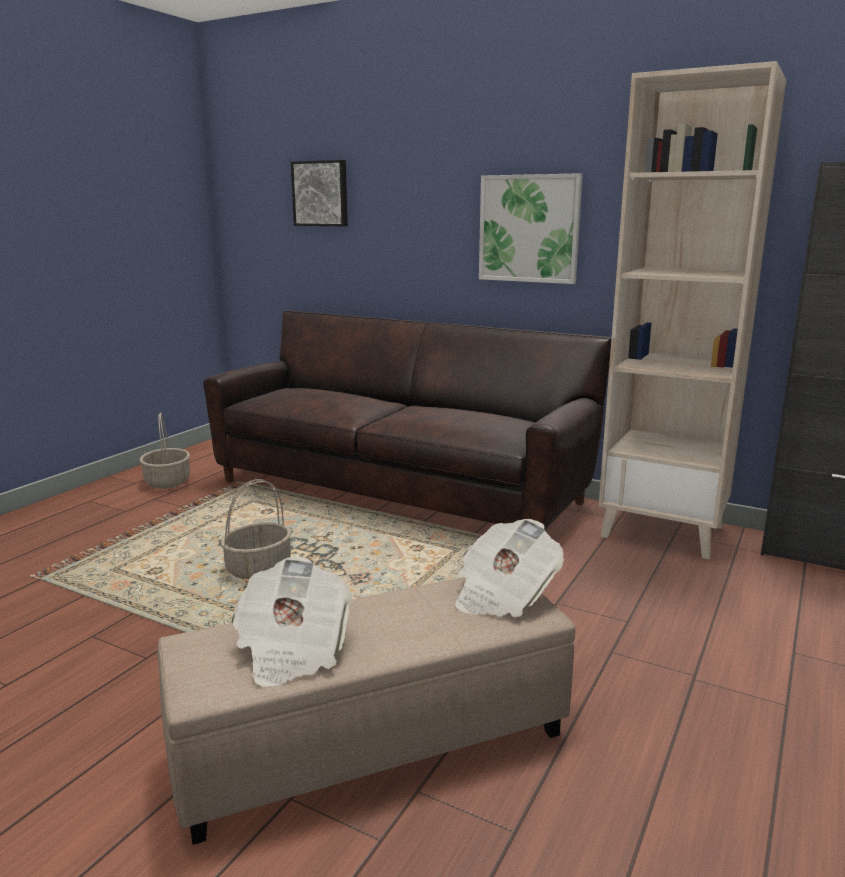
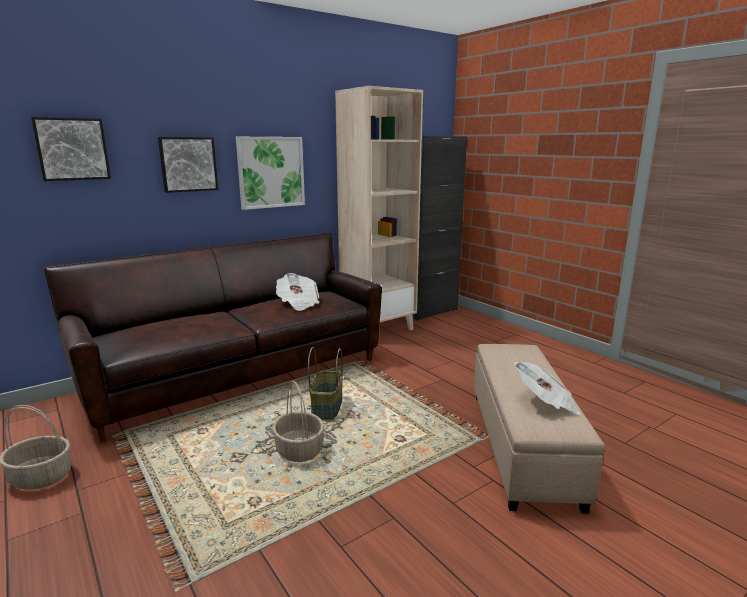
camera: 65 degrees left, 0 degrees up
newspaper [455,519,564,617] -> newspaper moved to [276,273,320,311]
none -> picture [158,137,218,193]
none -> basket [308,347,343,420]

